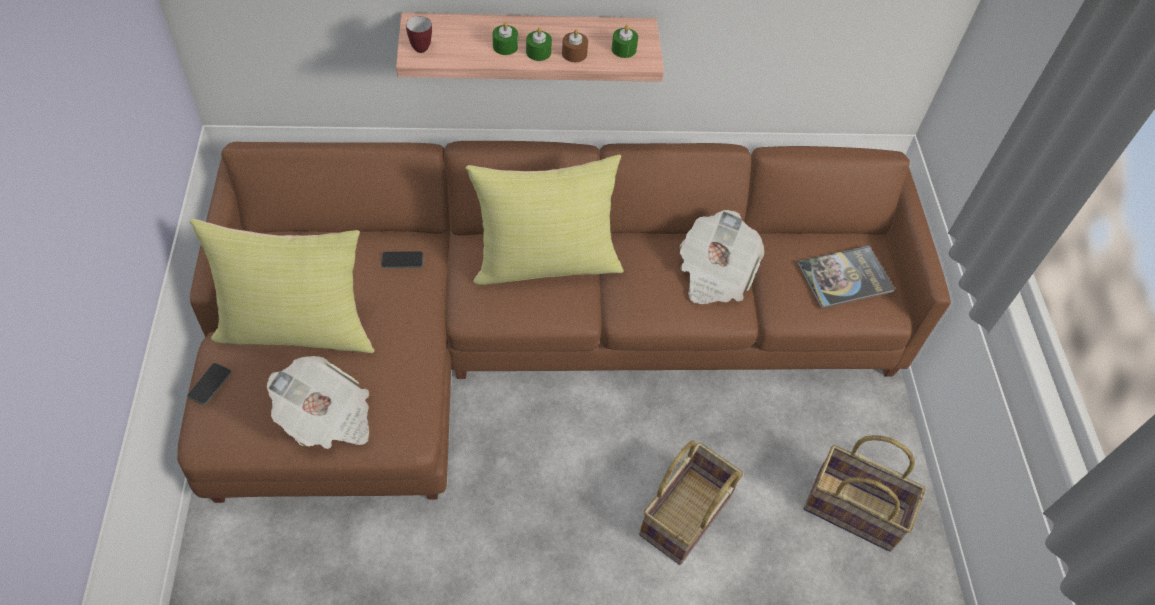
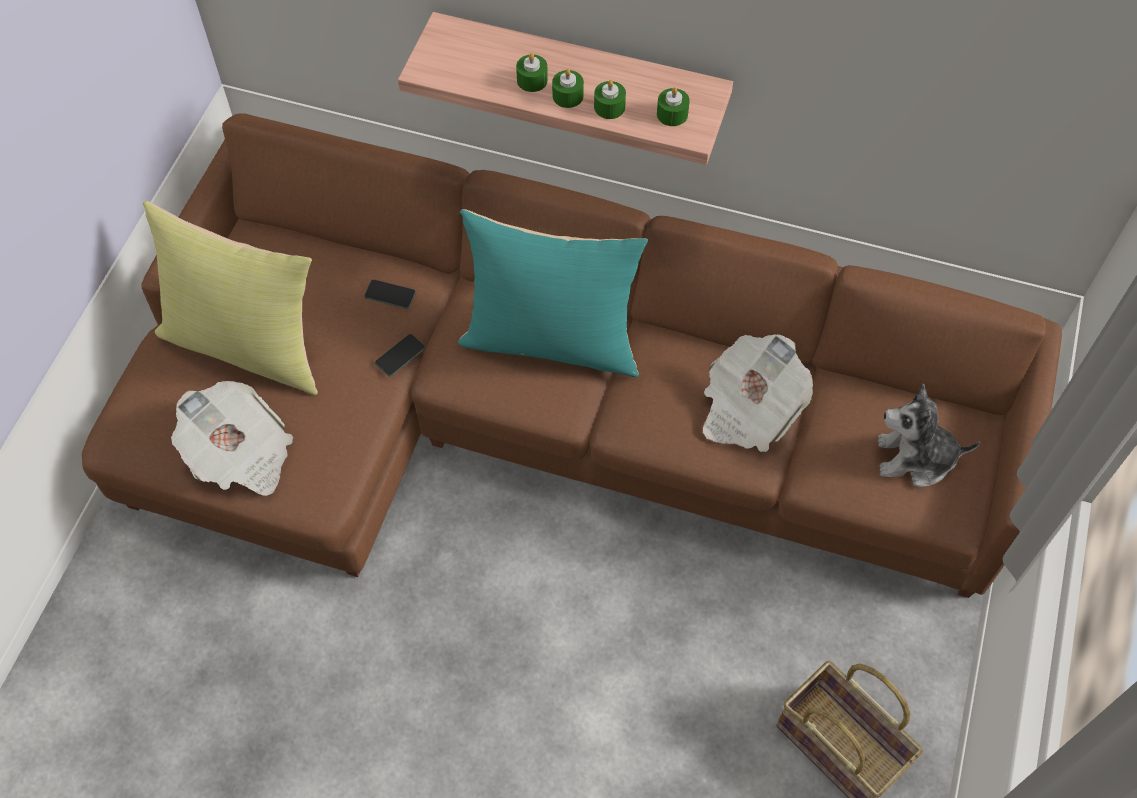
camera: 25 degrees right, 5 degrees up
phone [187,363,231,405] -> phone moved to [375,334,426,376]
mug [406,16,432,53] -> none
yellow pillow [465,155,624,285] -> turquoise pillow [458,209,648,377]
brown candle [562,29,588,62] -> green candle [594,80,626,119]
basket [639,440,743,565] -> none
book [797,246,895,309] -> plush toy [878,384,980,487]

